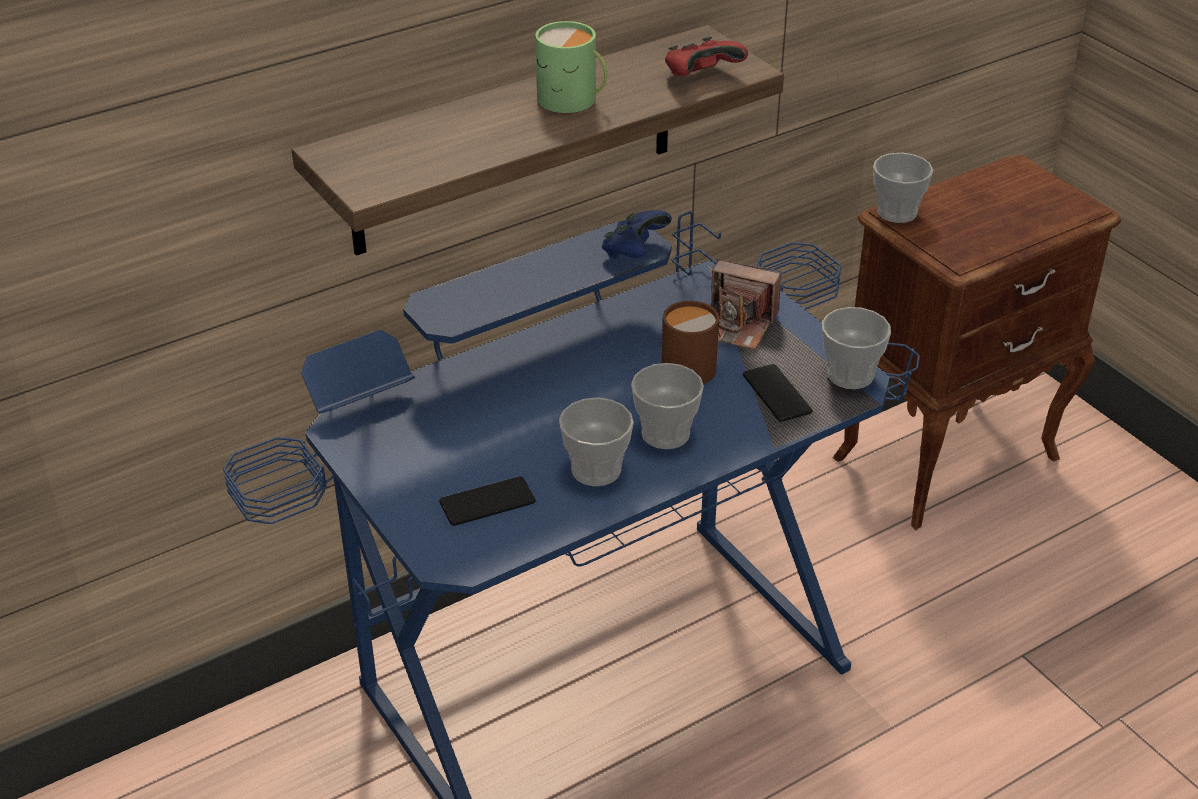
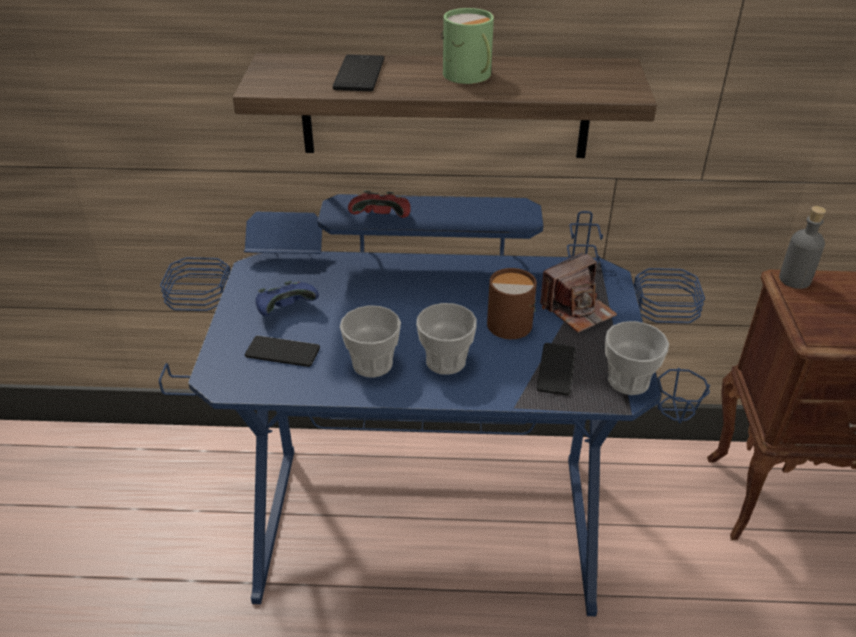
camera: 35 degrees right, 0 degrees up
blue game controller [602,210,672,259] -> blue game controller moved to [256,281,319,316]
red game controller [665,36,748,76] -> red game controller moved to [348,191,411,218]
camera [710,260,781,350] -> camera turned 90 degrees counterclockwise [540,252,617,333]
cup [873,153,933,223] -> grey bottle [779,206,826,289]
none -> phone [333,54,384,91]

